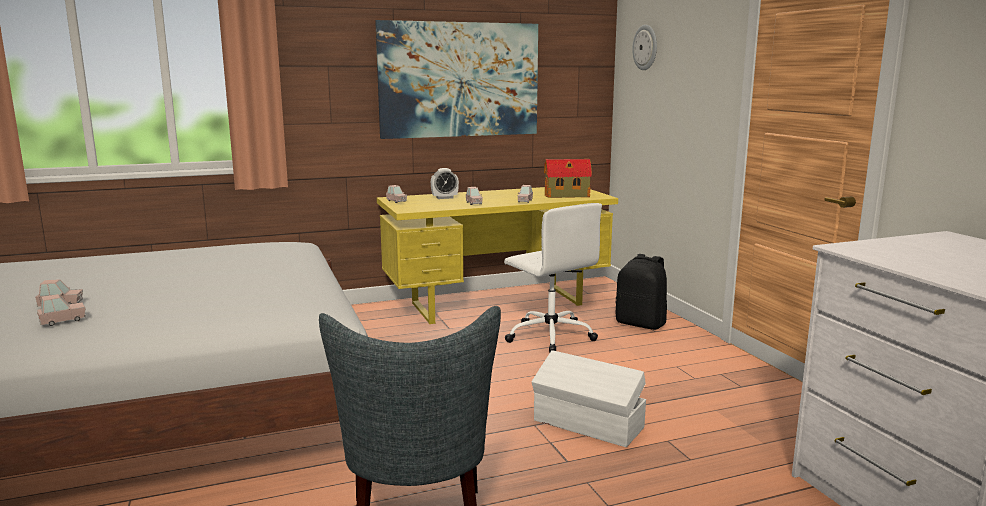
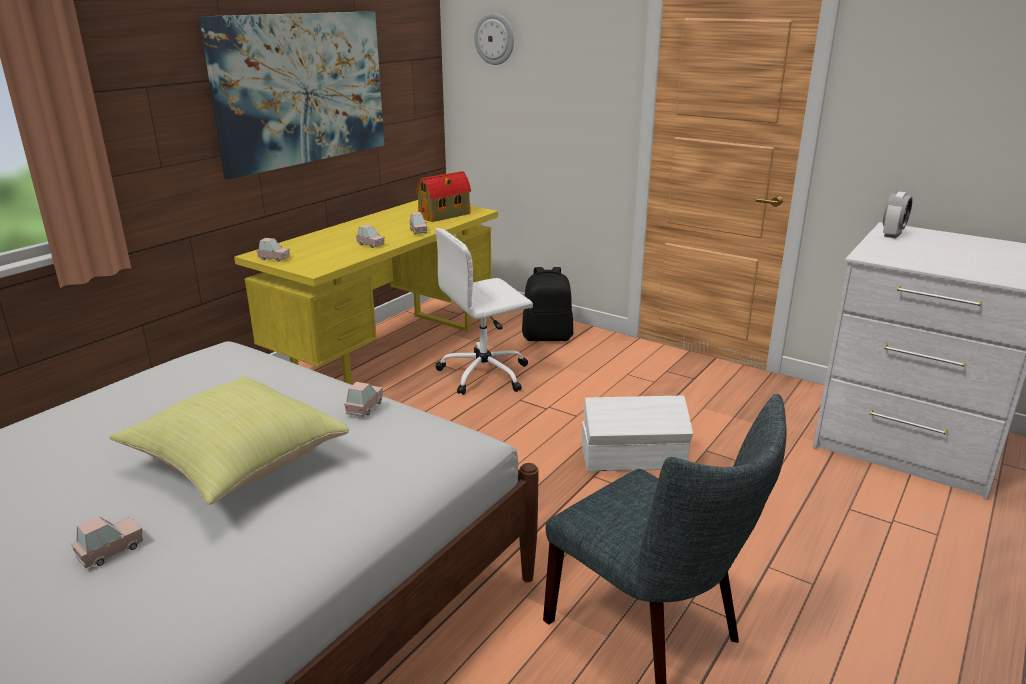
camera: 35 degrees left, 10 degrees up
pink toy car [37,294,86,326] -> pink toy car moved to [344,382,383,417]
alarm clock [431,168,459,199] -> alarm clock moved to [883,191,913,238]
white office chair [504,203,602,353] -> white office chair turned 135 degrees clockwise [435,228,533,395]
none -> yellow pillow [109,376,349,505]

